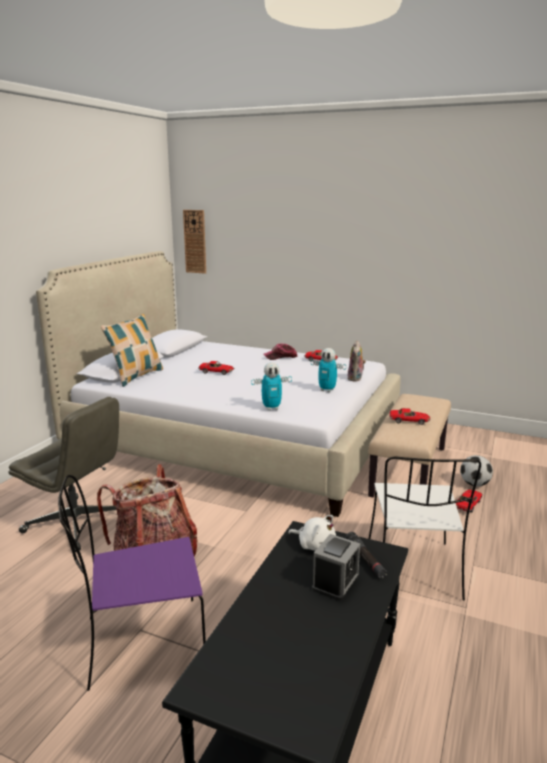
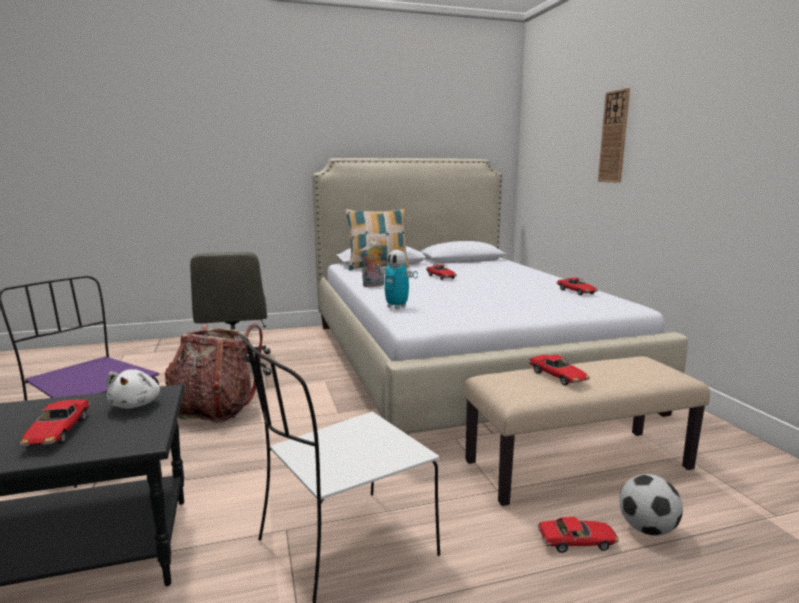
camera: 50 degrees right, 5 degrees down
wall clock [183,210,206,274] -> wall clock moved to [598,88,630,183]
cap [263,343,298,360] -> none
toy robot [311,348,346,392] -> none
alarm clock [312,534,360,601] -> toy car [20,399,90,447]
black flashlight [345,532,387,579] -> none
plush toy [347,341,366,382] -> plush toy moved to [359,240,384,287]

